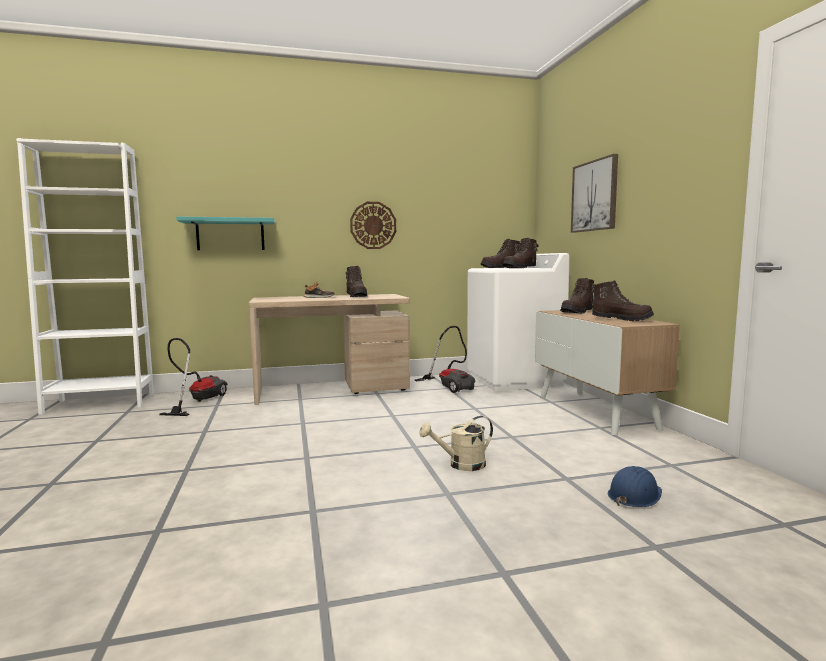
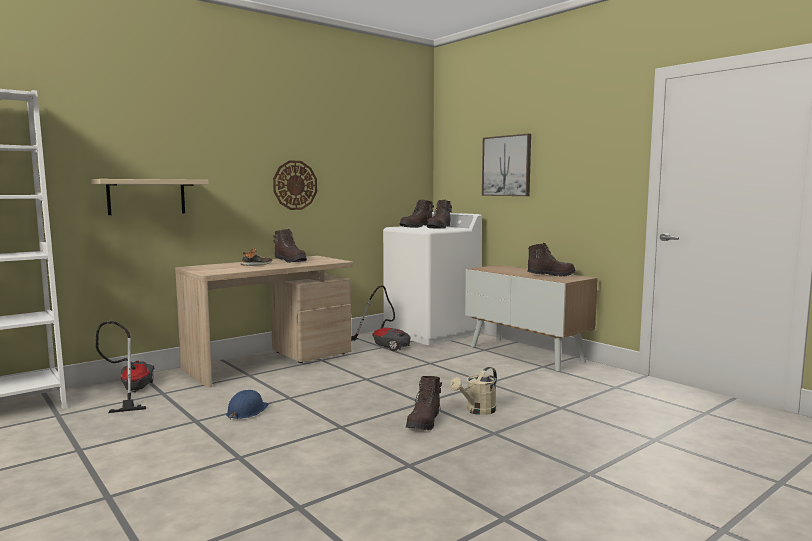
camera: 25 degrees left, 0 degrees up
turquoise shelf [176,217,275,250] -> beige shelf [91,179,209,215]
brown boot [560,278,594,314] -> brown boot moved to [406,376,442,430]
blue hard hat [608,466,662,507] -> blue hard hat moved to [226,390,269,420]

